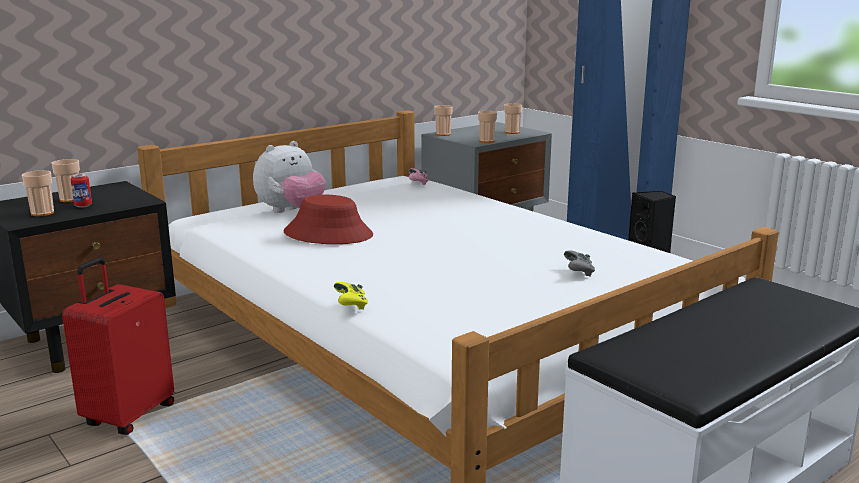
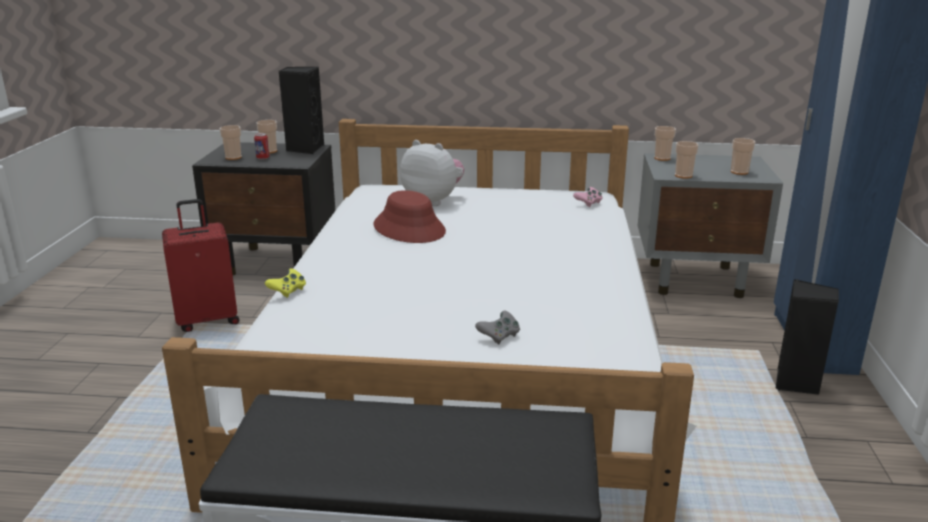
camera: 45 degrees right, 5 degrees up
plush toy [253,141,326,213] -> plush toy turned 150 degrees counterclockwise [400,140,464,206]
none -> black speaker [279,67,324,154]

